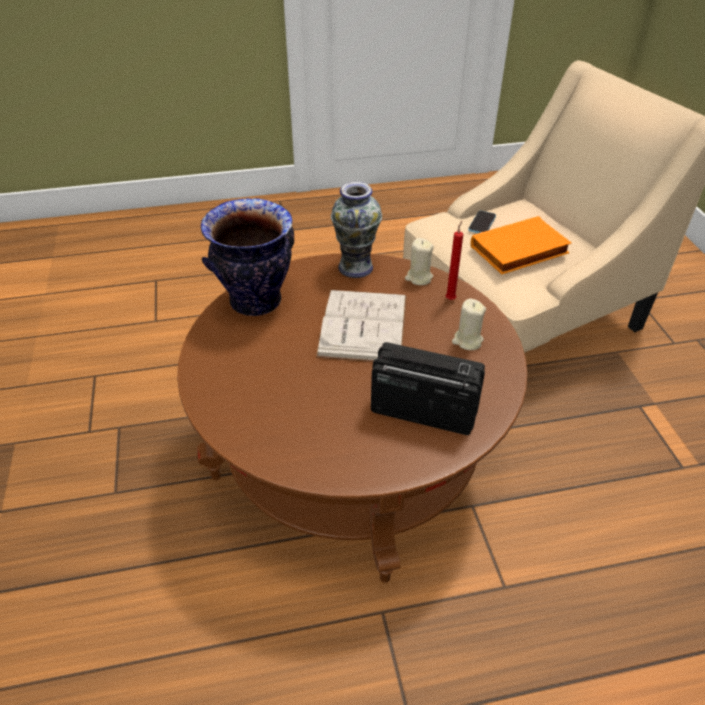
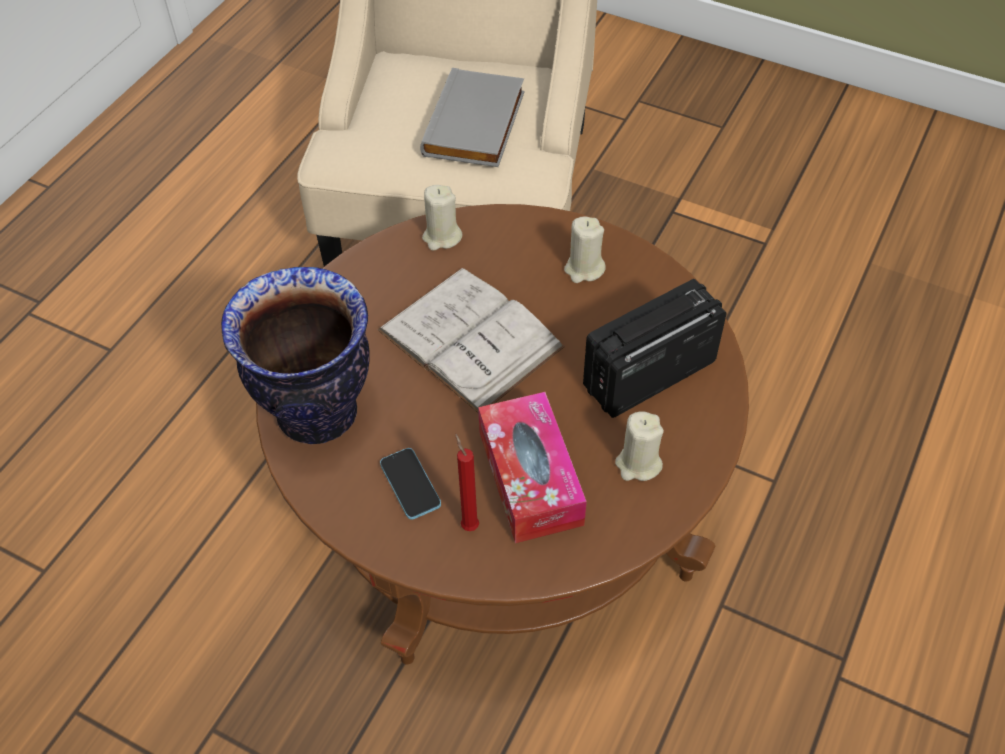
camera: 50 degrees left, 10 degrees up
vase [331,182,382,278] -> none
red candle [445,221,463,300] -> red candle moved to [455,434,479,531]
phone [468,211,496,233] -> phone moved to [380,448,441,520]
orange book [471,216,572,274] -> grey book [420,68,524,167]
none -> tissue box [478,392,587,543]
none -> beige candle [615,411,664,481]

